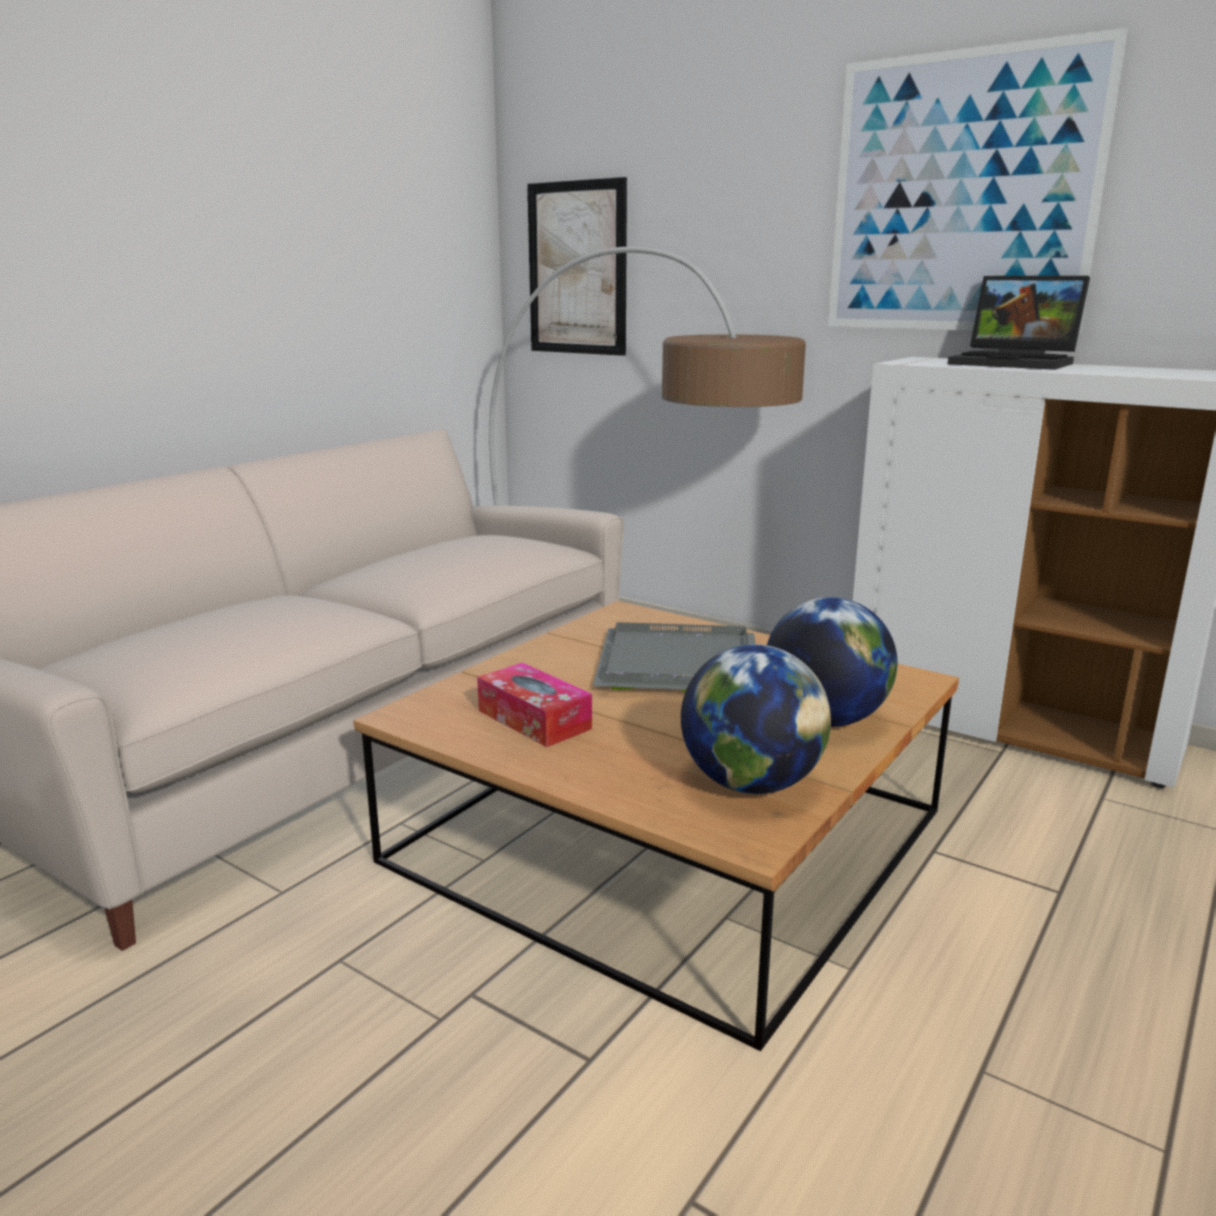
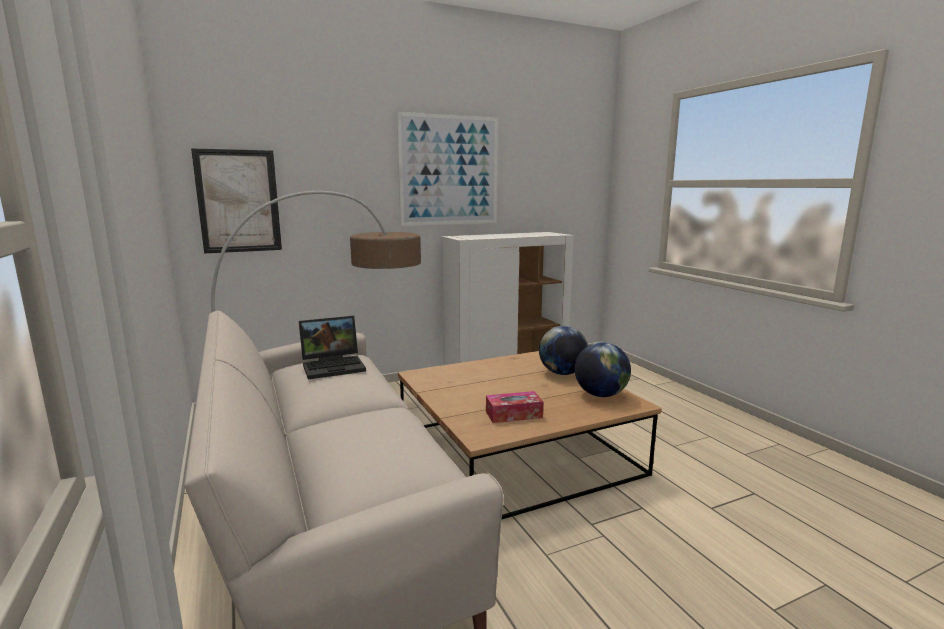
camera: 60 degrees left, 5 degrees down
grey tray [593,622,755,693] -> none
laptop [948,275,1090,370] -> laptop moved to [299,316,366,380]

